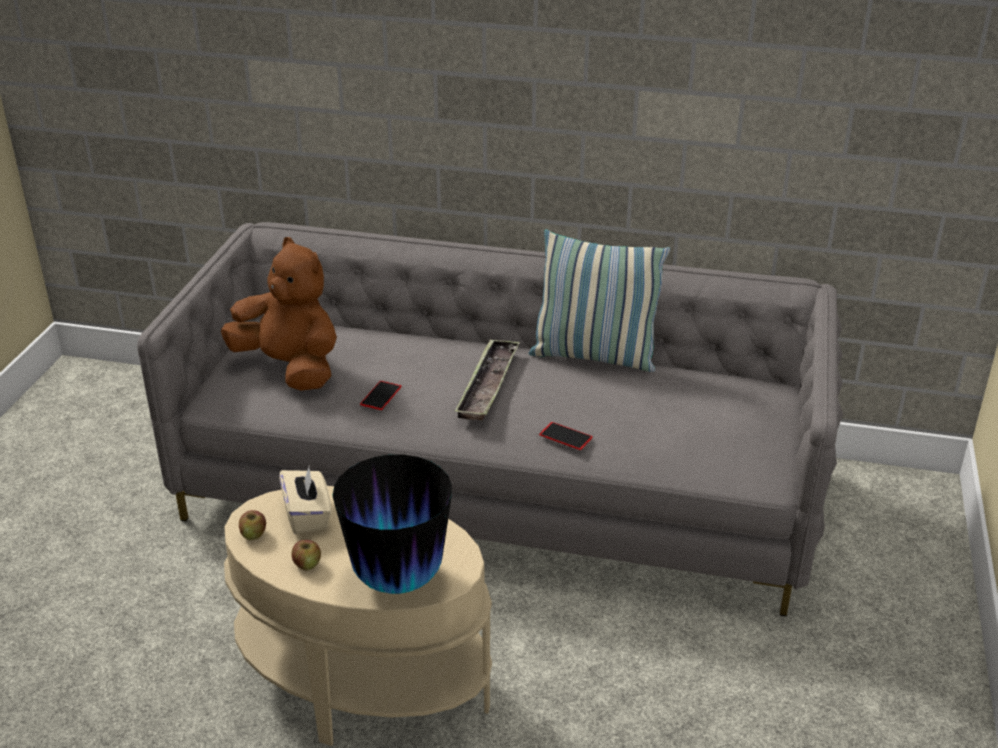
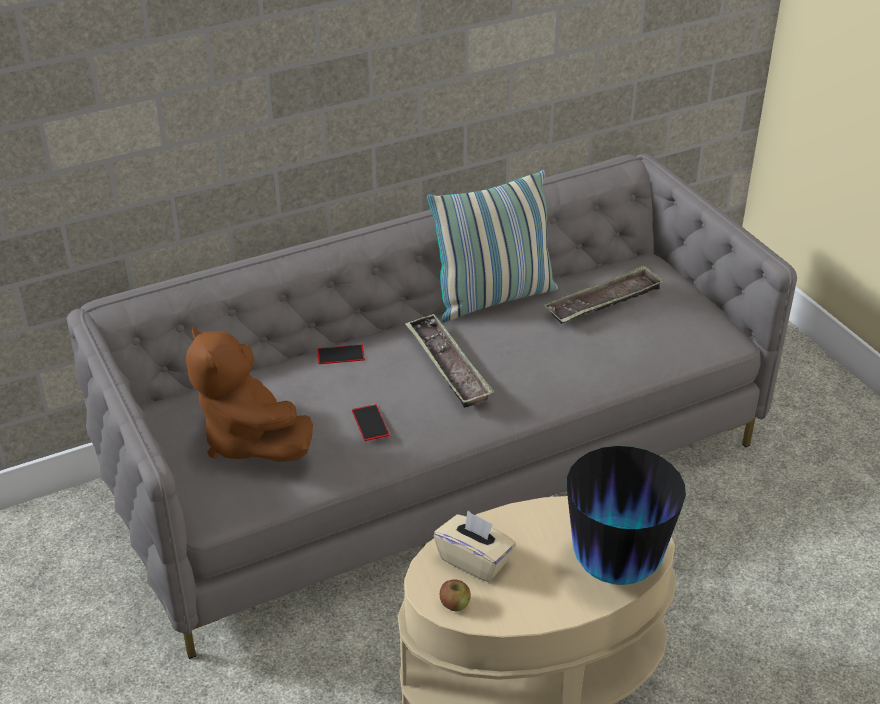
camera: 40 degrees left, 5 degrees up
brown plush toy [221,237,337,391] -> brown plush toy turned 120 degrees counterclockwise [186,324,313,462]
apple [291,540,321,571] -> none
phone [539,422,593,450] -> phone moved to [317,344,365,364]
none -> tray [544,265,664,324]

